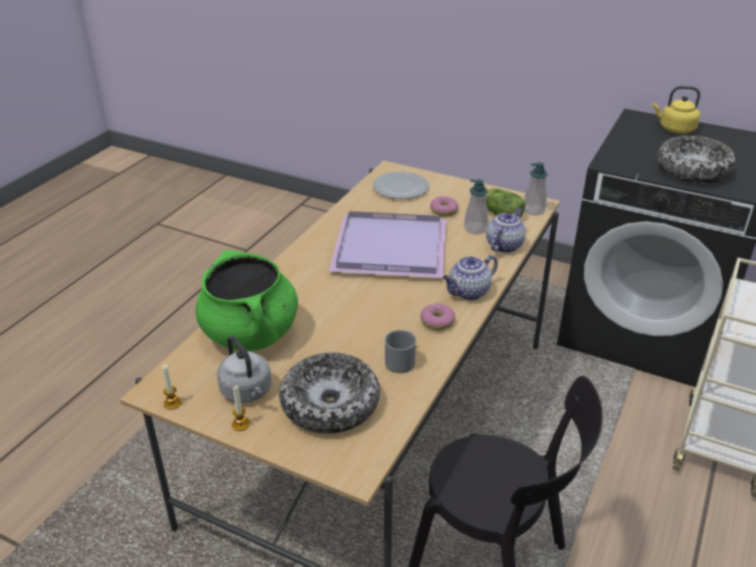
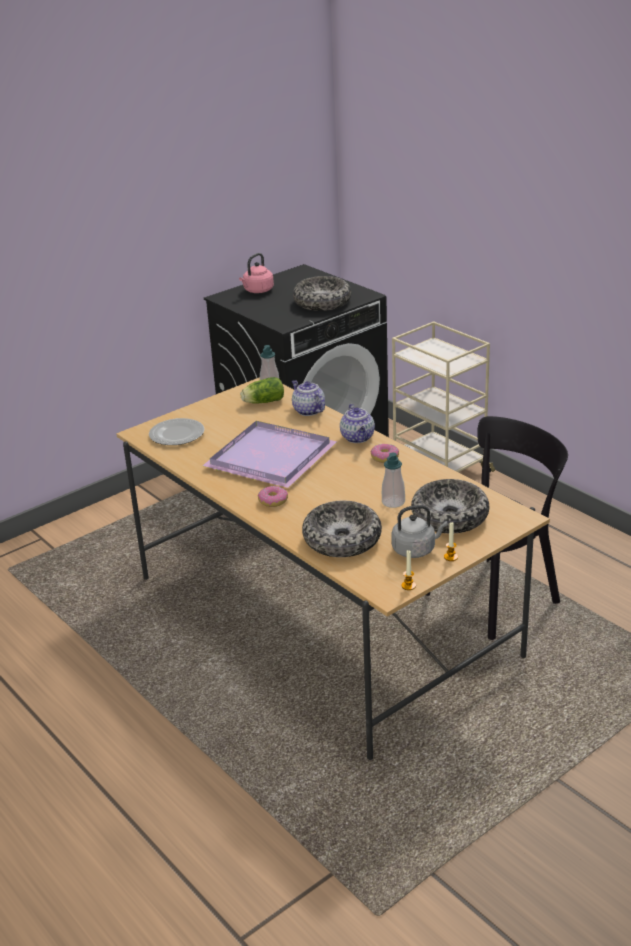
camera: 65 degrees left, 5 degrees down
green cooking pot [196,250,298,351] -> bowl [302,501,382,557]
grey mug [385,330,417,373] -> none
donut [430,196,459,216] -> donut moved to [258,486,288,507]
soap dispenser [464,179,488,234] -> soap dispenser moved to [382,453,405,508]
yellow kettle [652,86,700,134] -> pink kettle [239,253,274,293]

